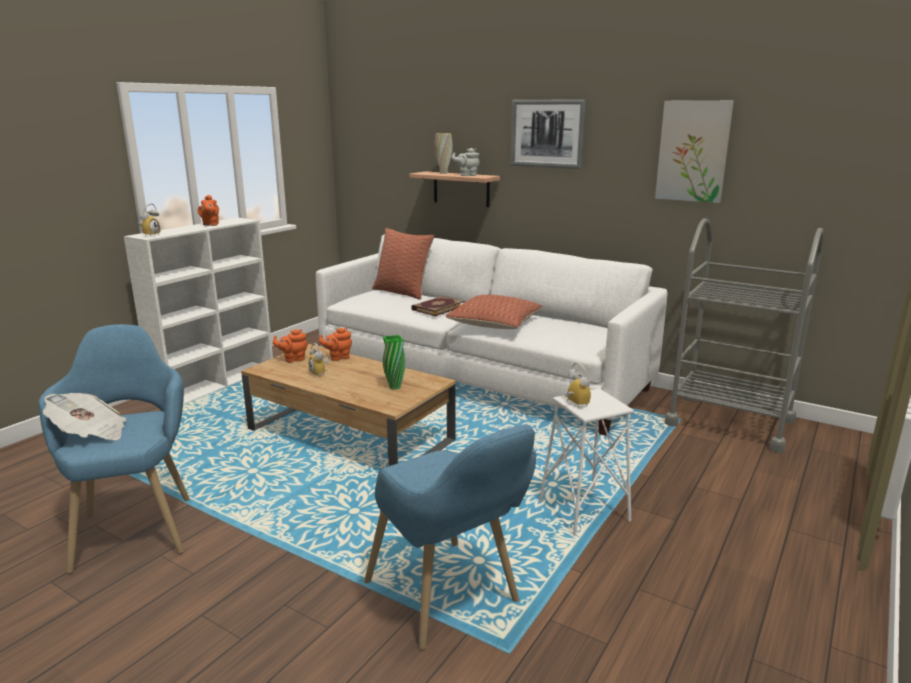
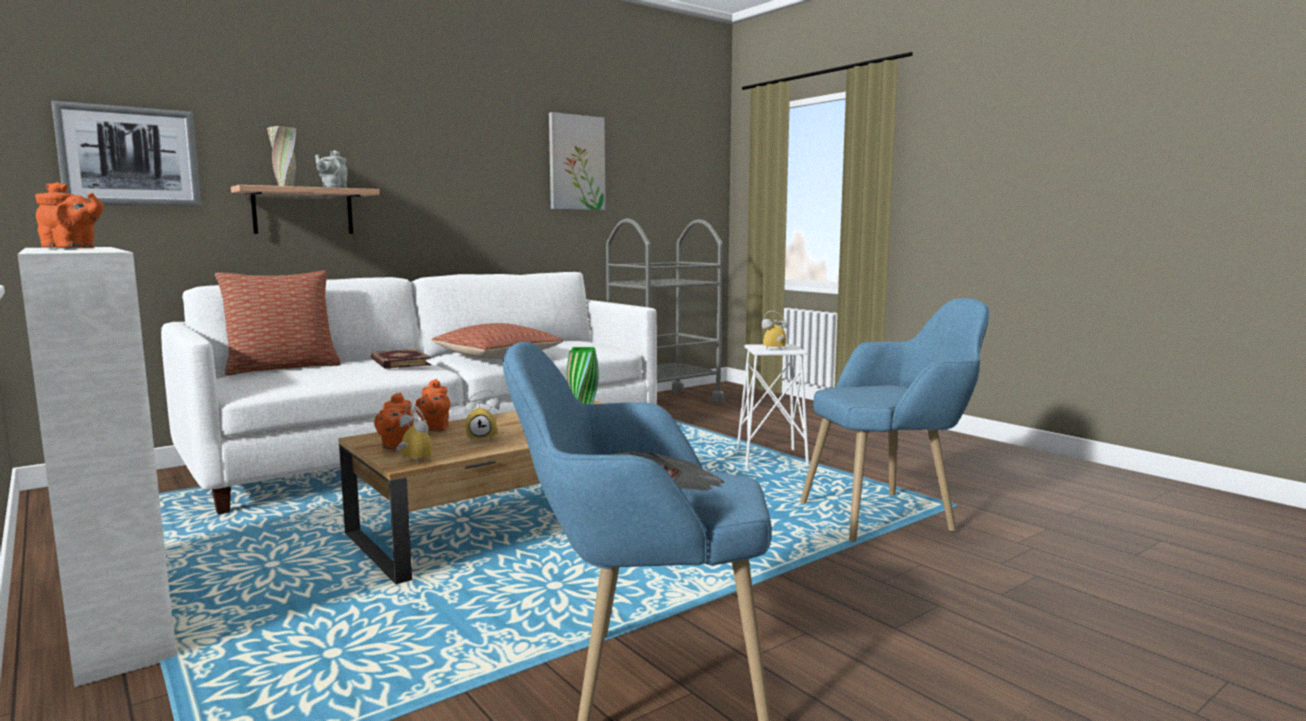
camera: 70 degrees left, 10 degrees down
alarm clock [138,203,161,236] -> alarm clock moved to [396,404,432,464]
picture [510,99,586,169] -> picture moved to [51,101,201,206]

